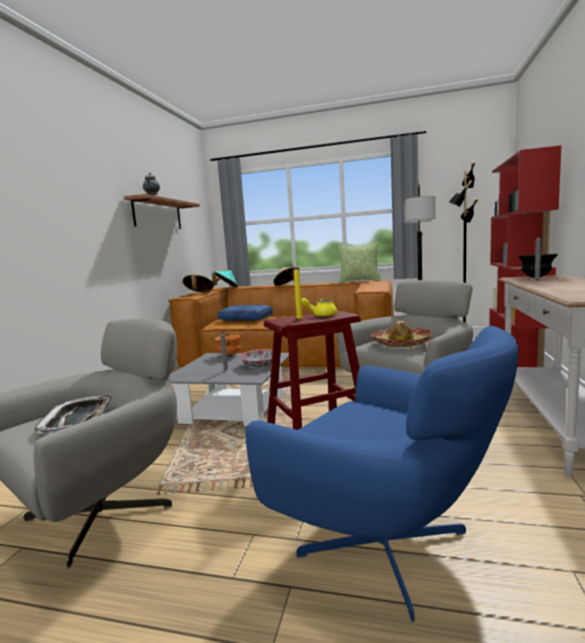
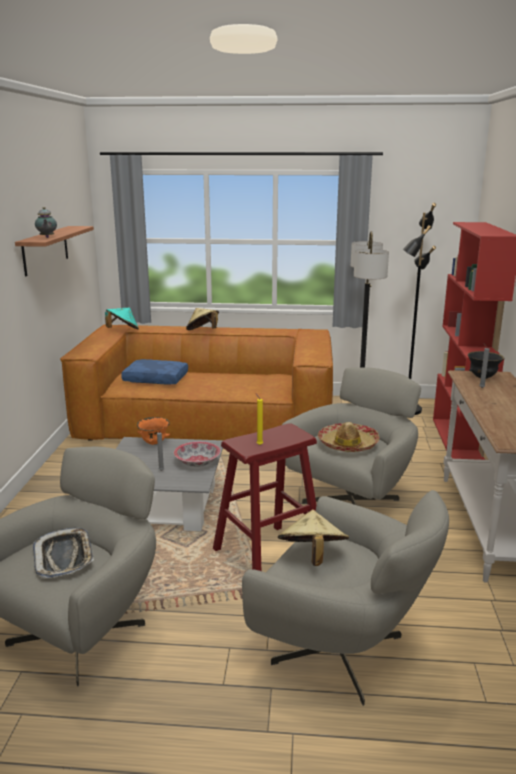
camera: 10 degrees left, 10 degrees up
beige hat [183,274,214,292] -> beige hat moved to [278,510,349,566]
blue armchair [245,326,519,622] -> grey armchair [242,490,449,706]
yellow teapot [301,298,337,317] -> none
pillow [337,243,381,283] -> none

